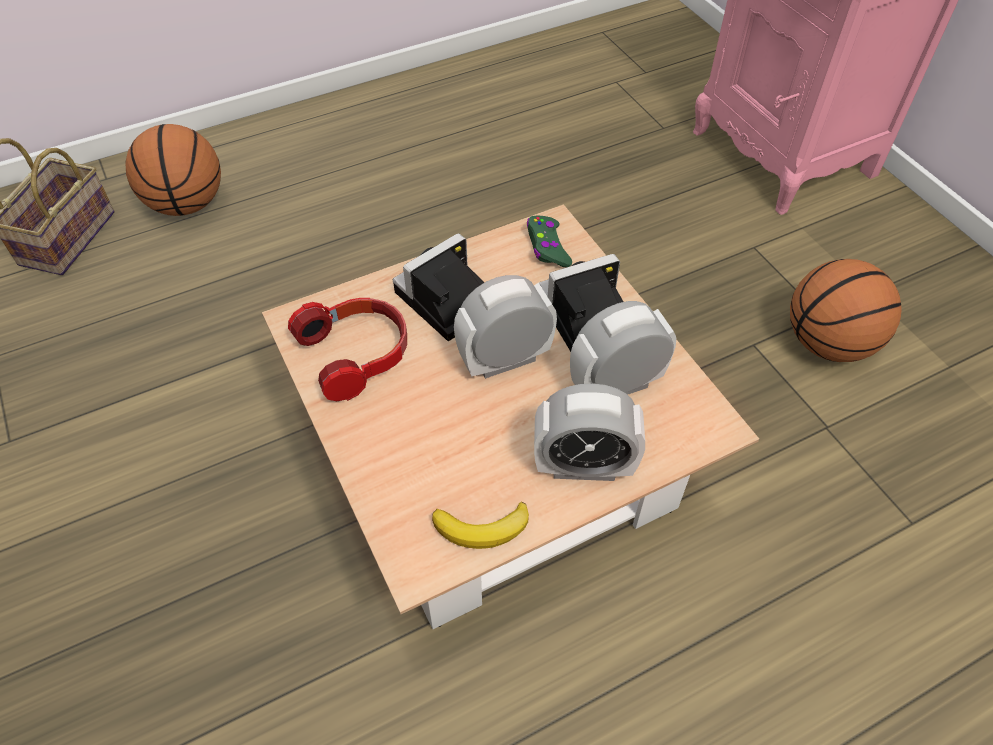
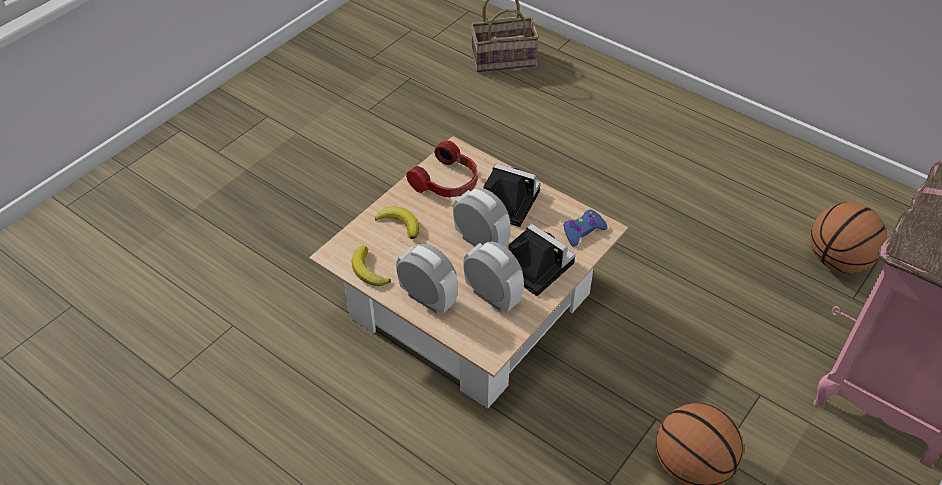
camera: 65 degrees right, 5 degrees down
basketball [125,124,221,216] -> basketball moved to [810,202,887,273]
green game controller [527,216,572,267] -> blue game controller [563,210,607,247]
alarm clock [534,384,645,481] -> alarm clock turned 150 degrees clockwise [396,244,458,313]
none -> banana [375,206,419,239]

